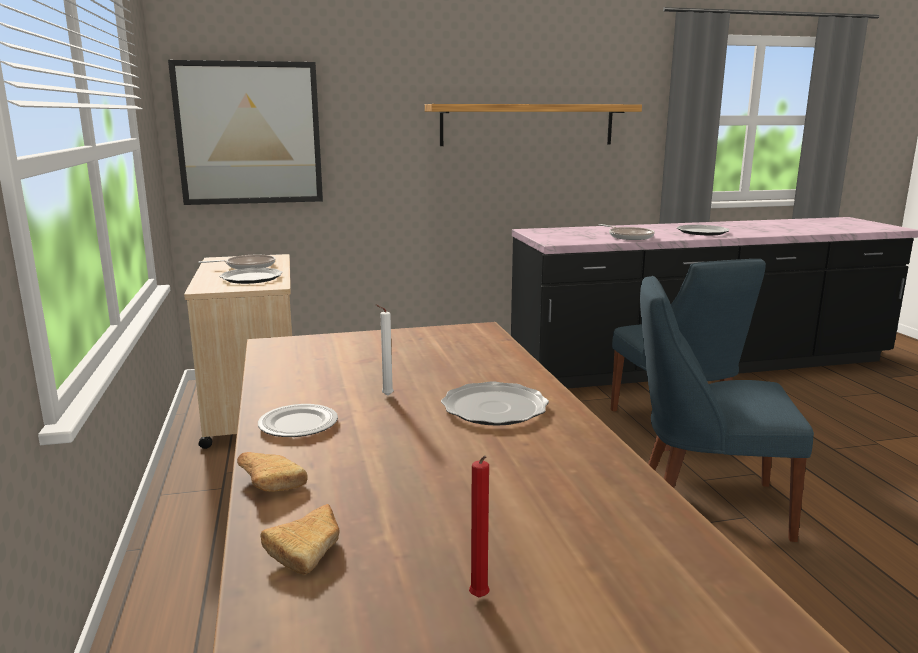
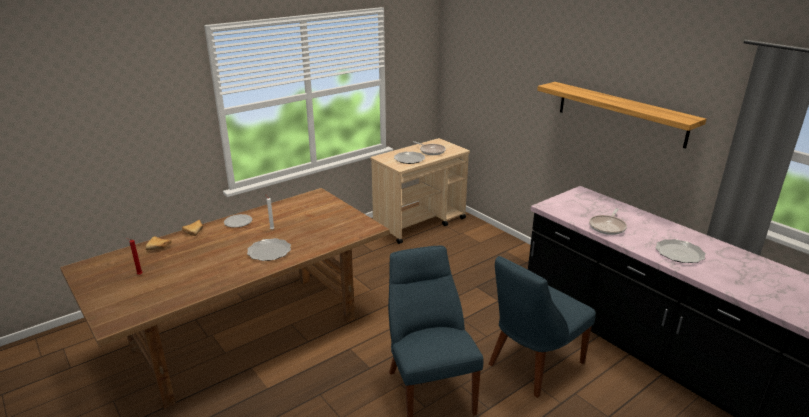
camera: 65 degrees right, 10 degrees up
picture [168,60,323,205] -> none

